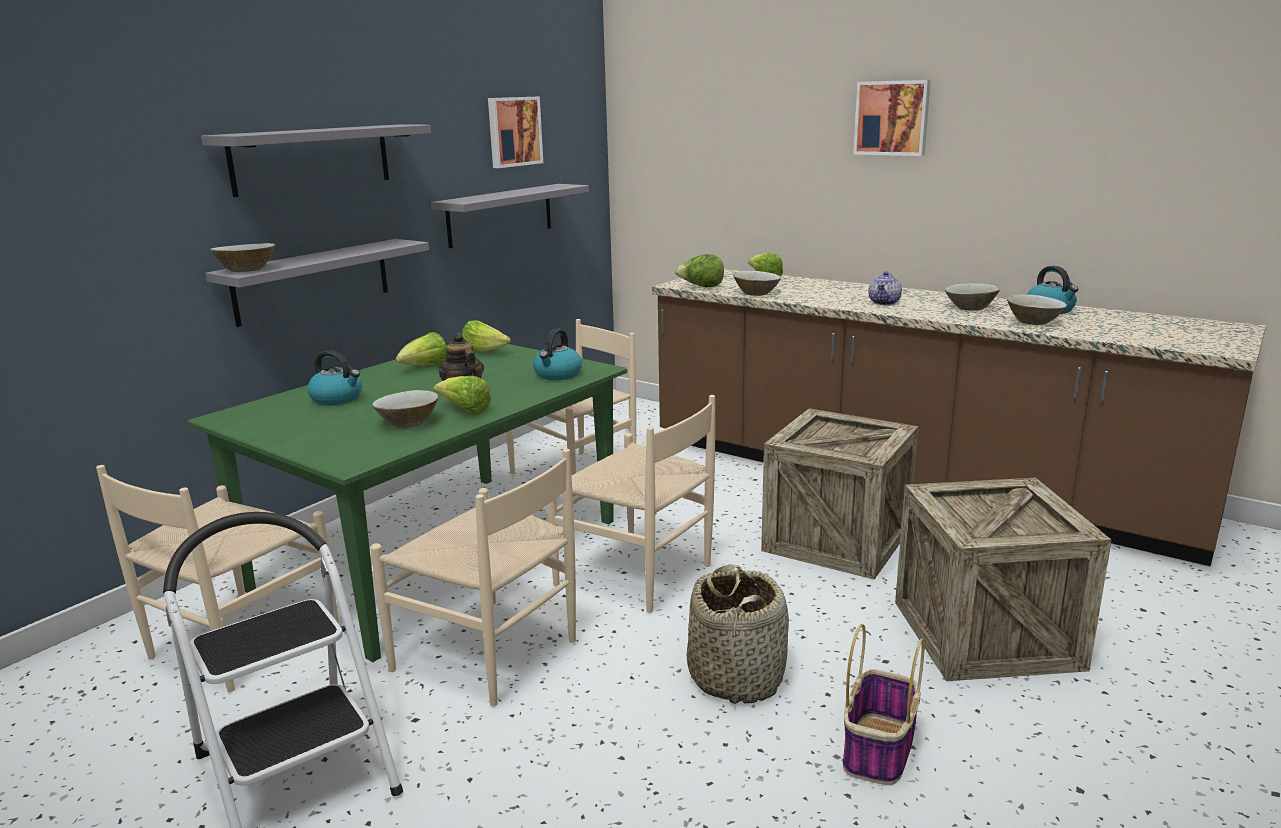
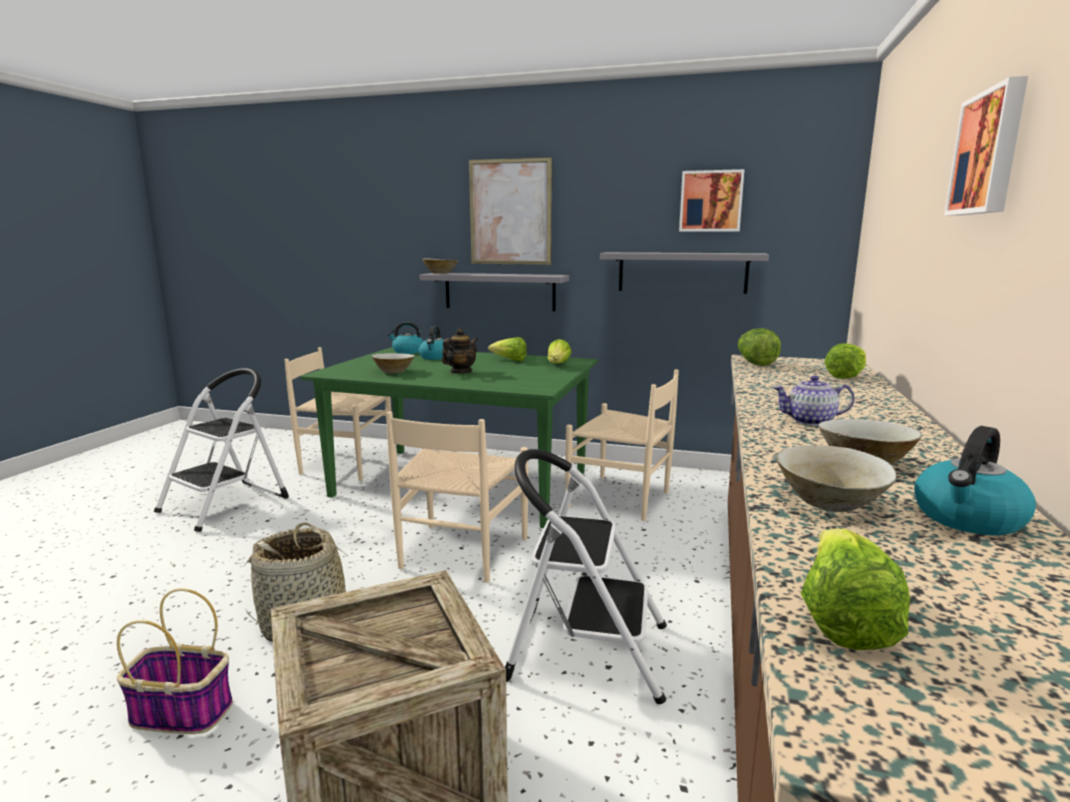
camera: 70 degrees right, 5 degrees down
grey shelf [201,125,431,197] -> picture [469,157,552,265]
beige chair [370,449,576,706] -> none
lettuce [434,376,491,415] -> lettuce moved to [801,529,910,650]
kettle [533,329,582,380] -> kettle moved to [387,322,423,354]
beige bowl [733,271,781,296] -> none
crate [761,408,918,580] -> step ladder [505,449,667,704]

